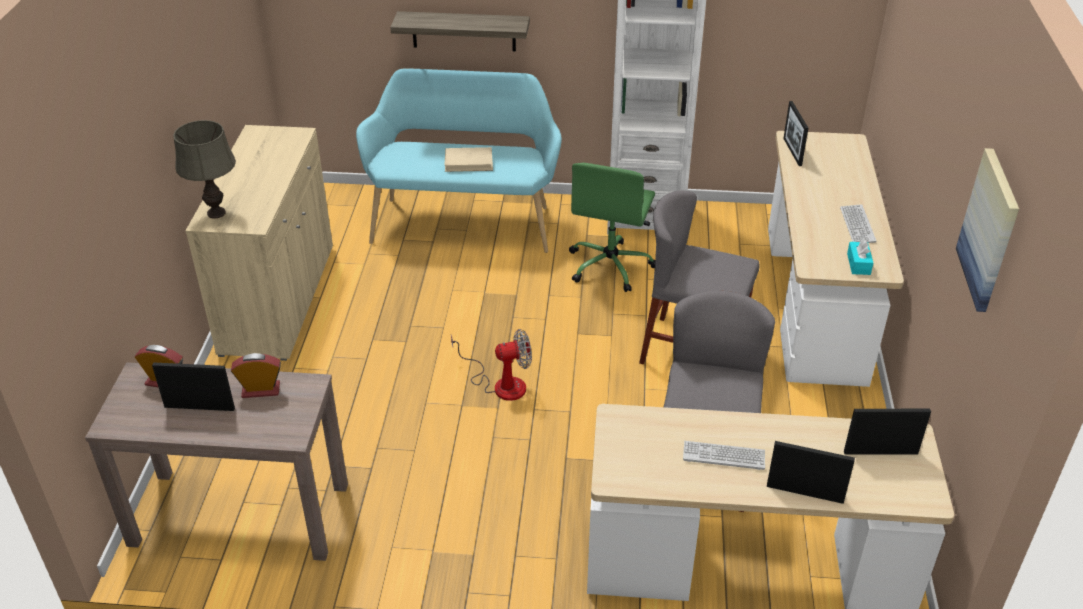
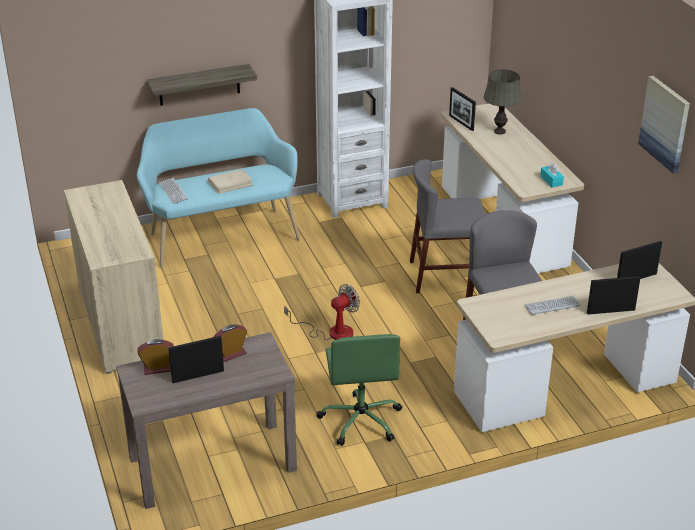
camera: 25 degrees left, 5 degrees down
grey table lamp [173,120,236,219] -> grey table lamp moved to [484,69,522,135]
green office chair [569,163,655,292] -> green office chair moved to [316,334,402,446]
keyboard [840,204,876,243] -> keyboard moved to [160,178,188,204]

